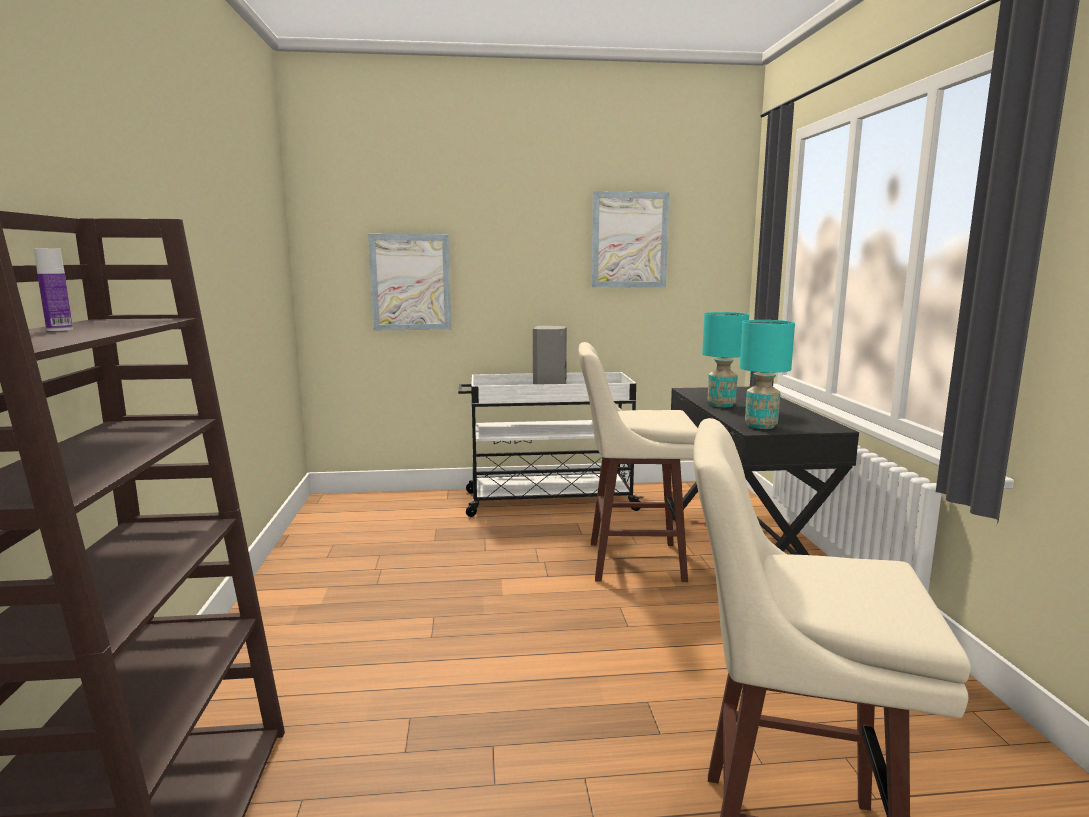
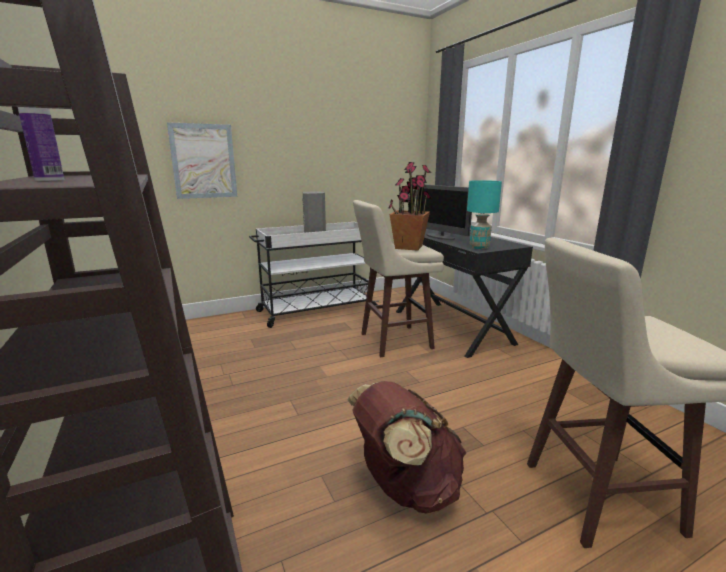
camera: 20 degrees left, 5 degrees up
picture [591,191,669,288] -> none
turquoise table lamp [702,312,749,407] -> monitor [416,184,472,240]
none -> brown backpack [347,381,466,513]
none -> potted plant [389,162,432,251]

